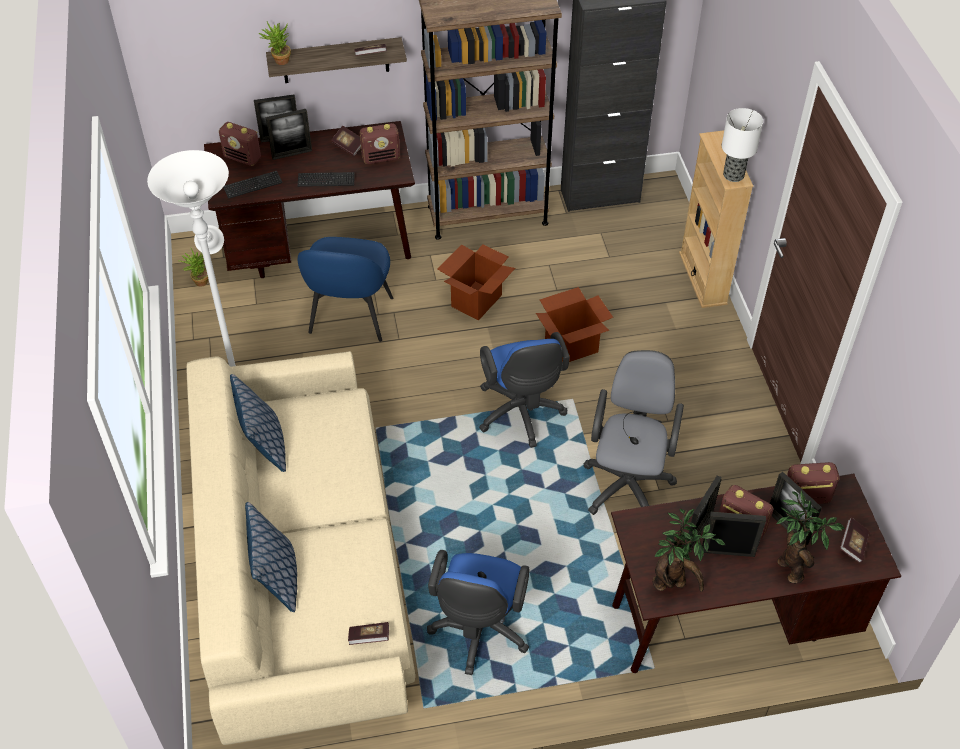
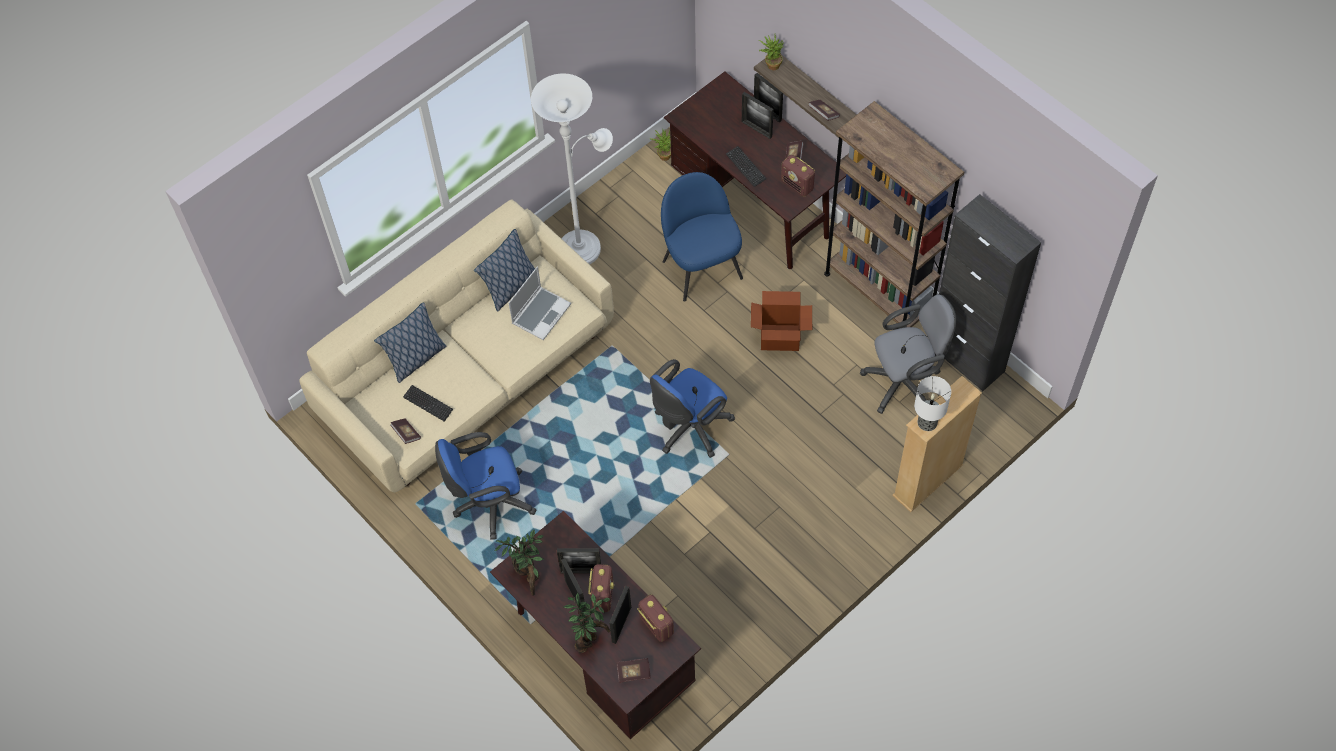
camera: 60 degrees right, 10 degrees up
radio [219,122,261,166] -> none
keyboard [223,171,283,199] -> keyboard moved to [403,385,453,422]
blue chair [298,237,393,342] -> blue chair turned 90 degrees clockwise [661,172,743,302]
cardboard box [536,287,613,362] -> none
grey office chair [583,350,684,515] -> grey office chair moved to [860,294,957,414]
none -> laptop [508,266,571,340]

